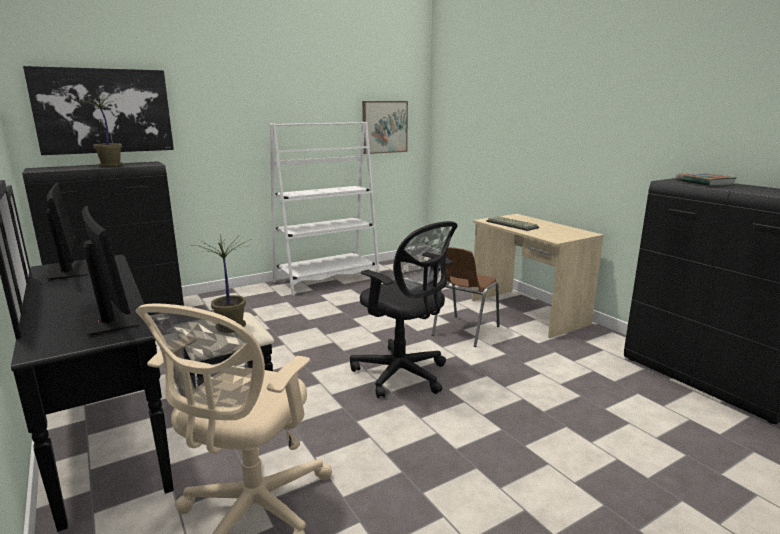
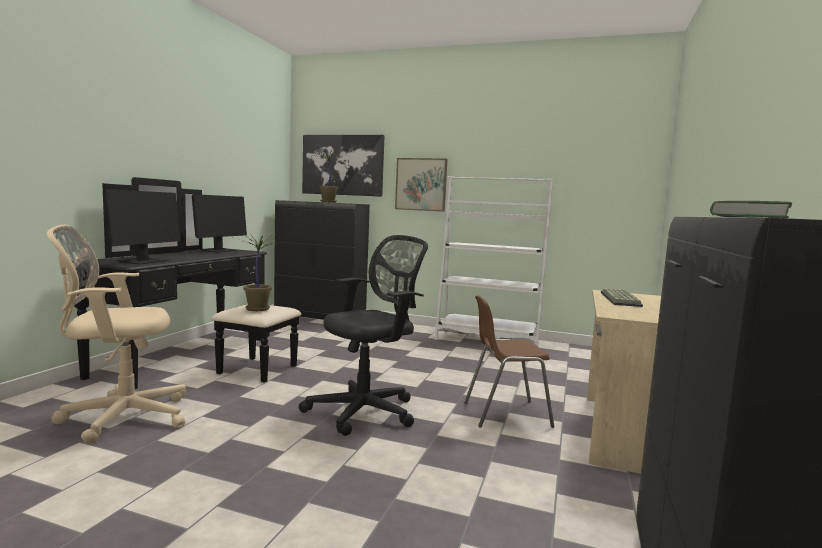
camera: 50 degrees right, 10 degrees down
black office chair [350,221,458,398] -> black office chair turned 135 degrees counterclockwise [299,235,428,436]
picture [362,101,408,154] -> picture moved to [395,158,448,212]

